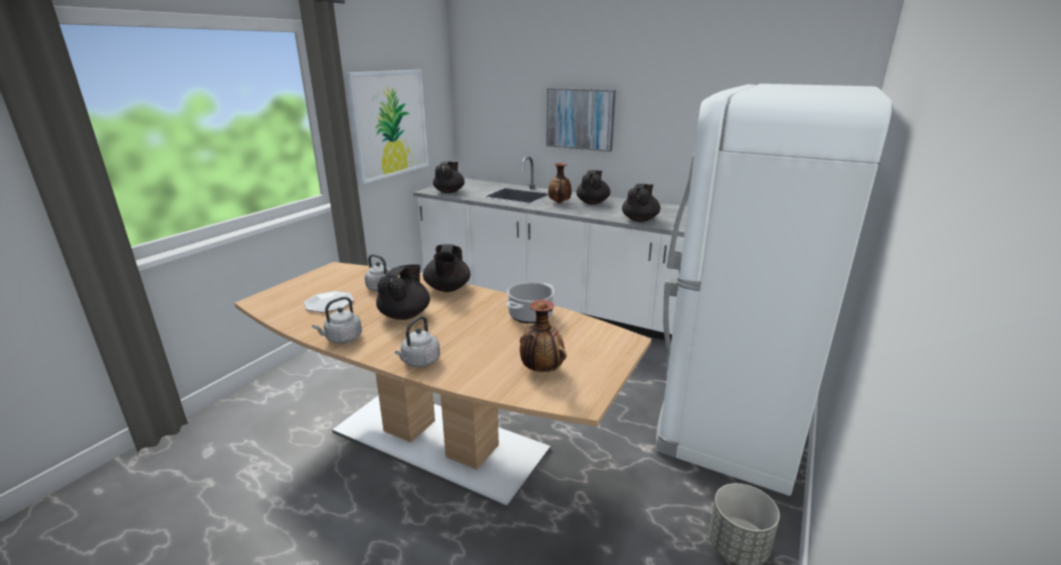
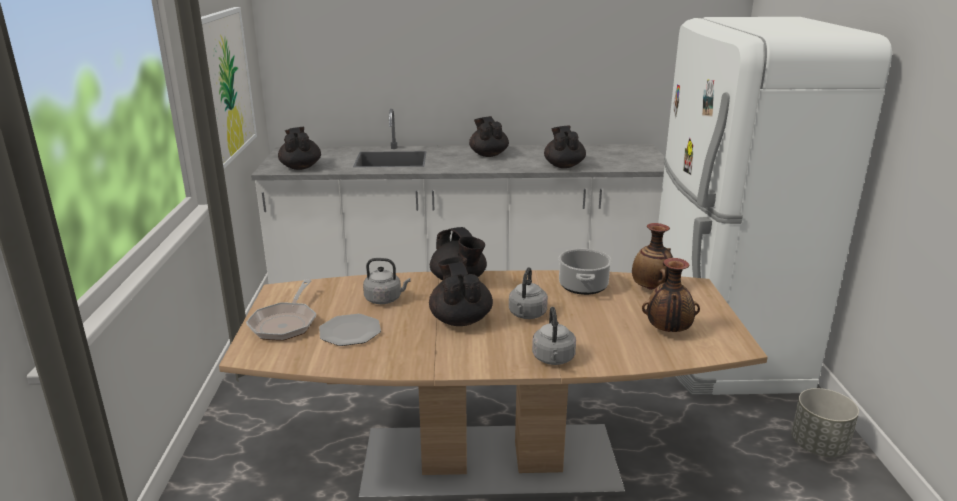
camera: 30 degrees left, 0 degrees up
grey kettle [312,297,362,344] -> grey kettle moved to [509,267,548,319]
picture [546,88,616,152] -> none
vase [548,163,571,203] -> vase moved to [632,223,673,290]
none -> frying pan [246,280,316,341]

